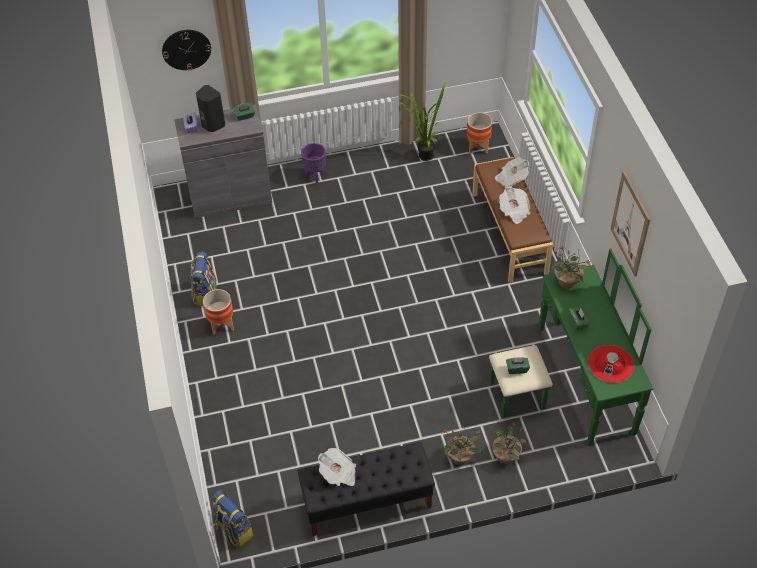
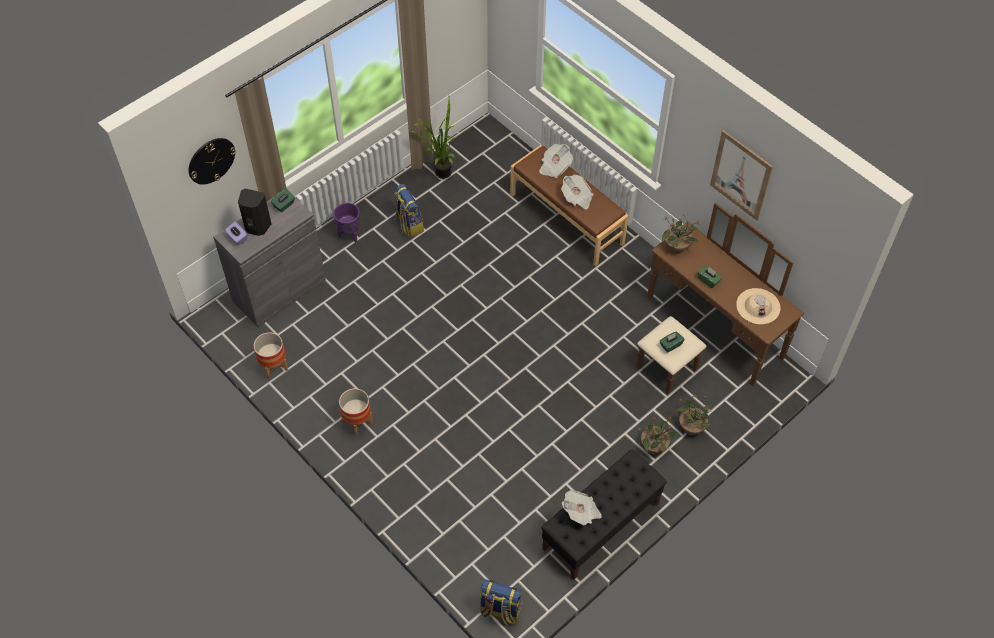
camera: 30 degrees left, 5 degrees up
backpack [190,252,217,306] -> backpack moved to [395,184,424,237]
planter [467,112,492,153] -> planter moved to [253,332,288,379]
green dresser [489,249,653,446] -> brown dresser [636,202,804,394]
red hat [588,345,634,383] -> beige hat [736,288,780,325]

